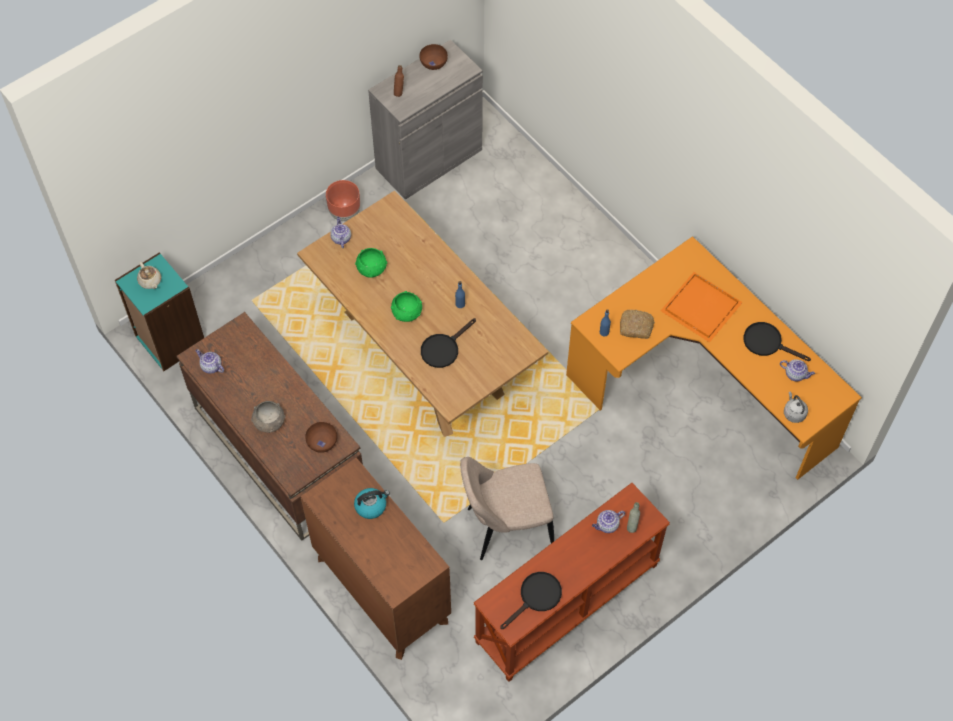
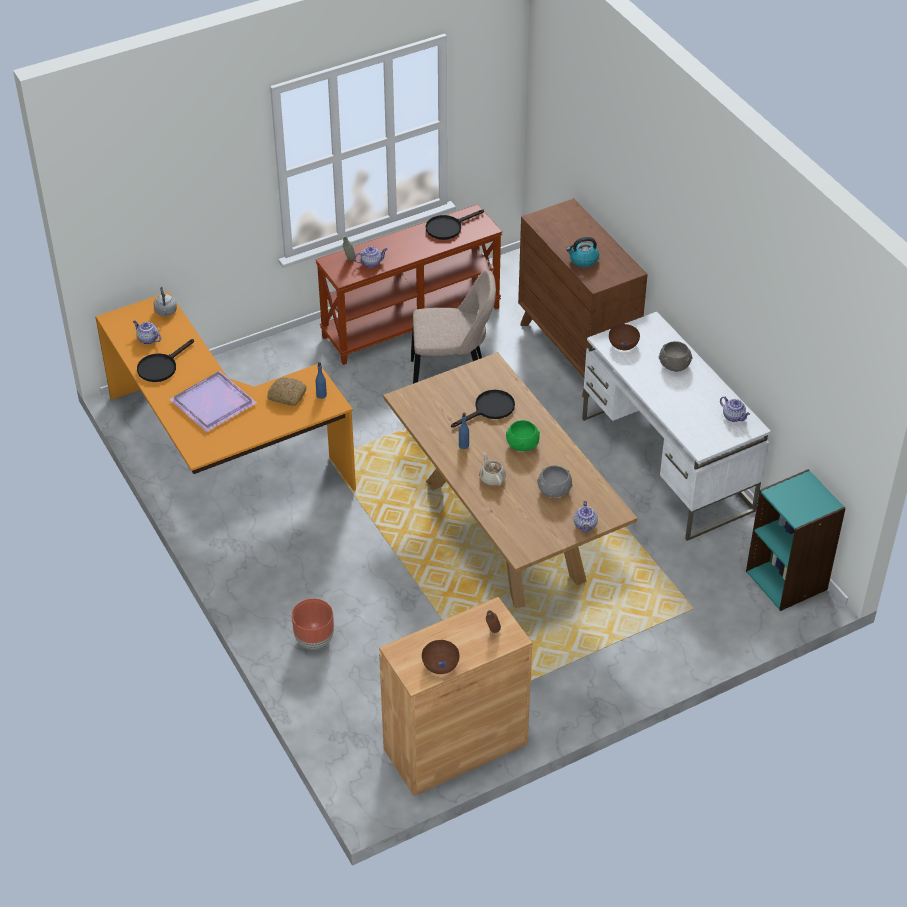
camera: 170 degrees left, 15 degrees down
beige teapot [137,262,161,289] -> beige teapot moved to [479,452,506,486]
brown desk [177,312,363,541] -> white desk [582,312,771,541]
brown planter [326,180,360,221] -> brown planter moved to [292,598,334,649]
green bowl [355,248,387,278] -> grey bowl [537,466,573,498]
grey cabinet [368,40,483,200] -> brown cabinet [379,597,532,796]
orange tray [661,272,743,342] -> purple tray [169,371,257,432]
black frying pan [743,322,811,361] -> black frying pan turned 90 degrees clockwise [137,339,194,382]

